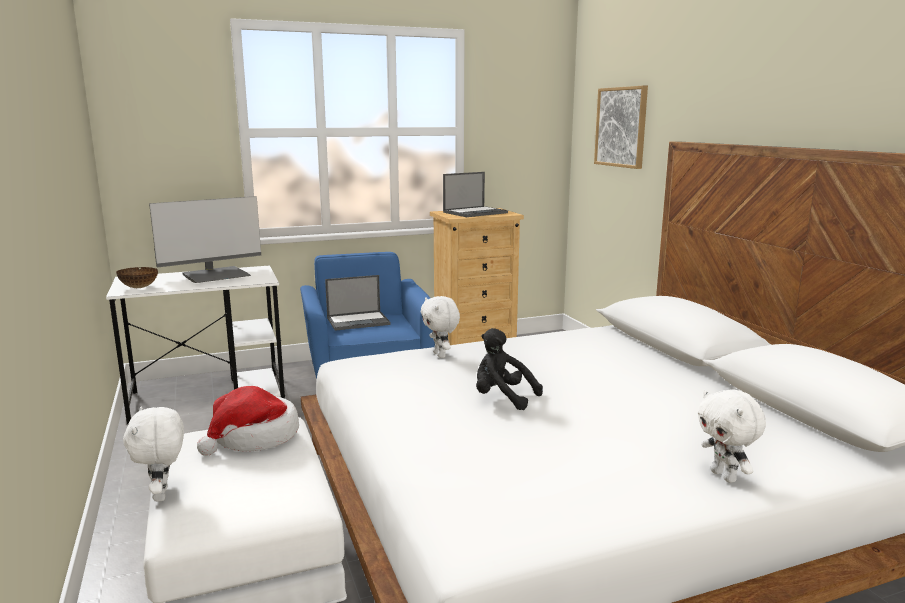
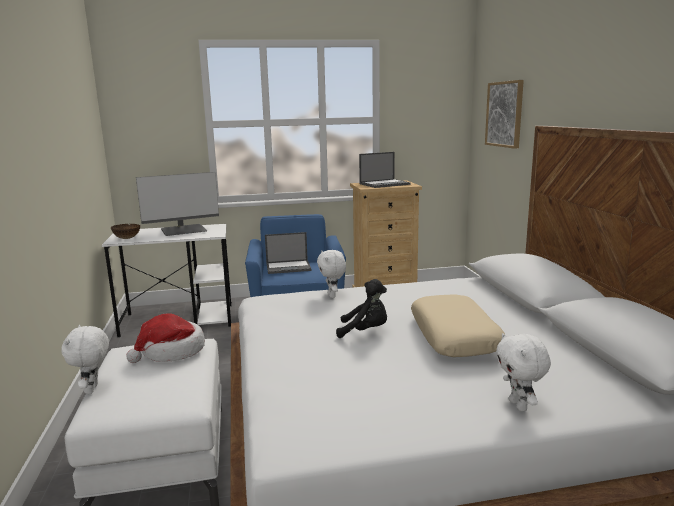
camera: 10 degrees right, 0 degrees up
black plush toy [476,328,543,410] -> black plush toy turned 150 degrees clockwise [336,279,387,338]
none -> beige pillow [411,295,505,357]

